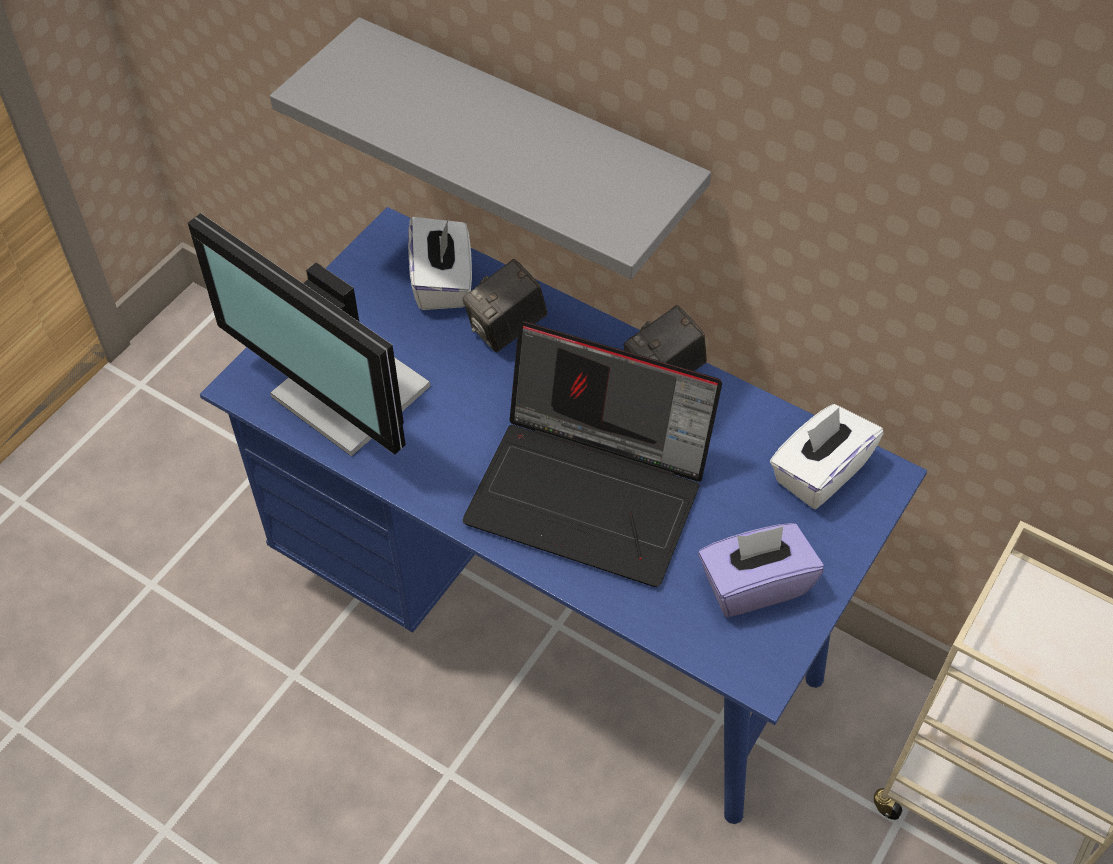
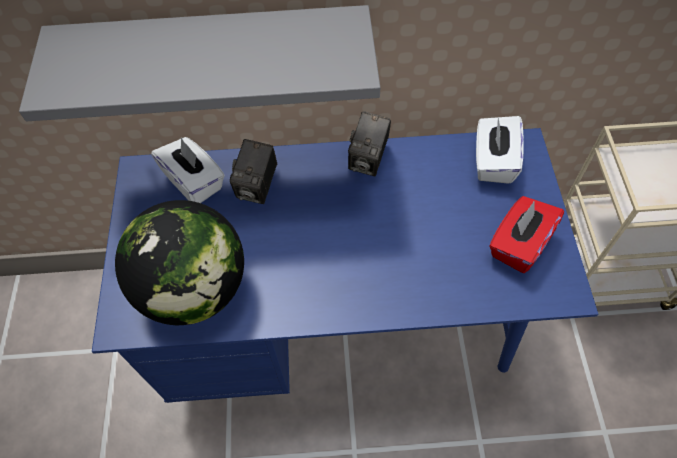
camera: 35 degrees left, 5 degrees up
monitor [188,213,430,457] -> globe [115,200,244,325]
laptop [463,321,722,587] -> none
purple tissue box [698,523,824,617] -> red tissue box [489,196,564,273]

